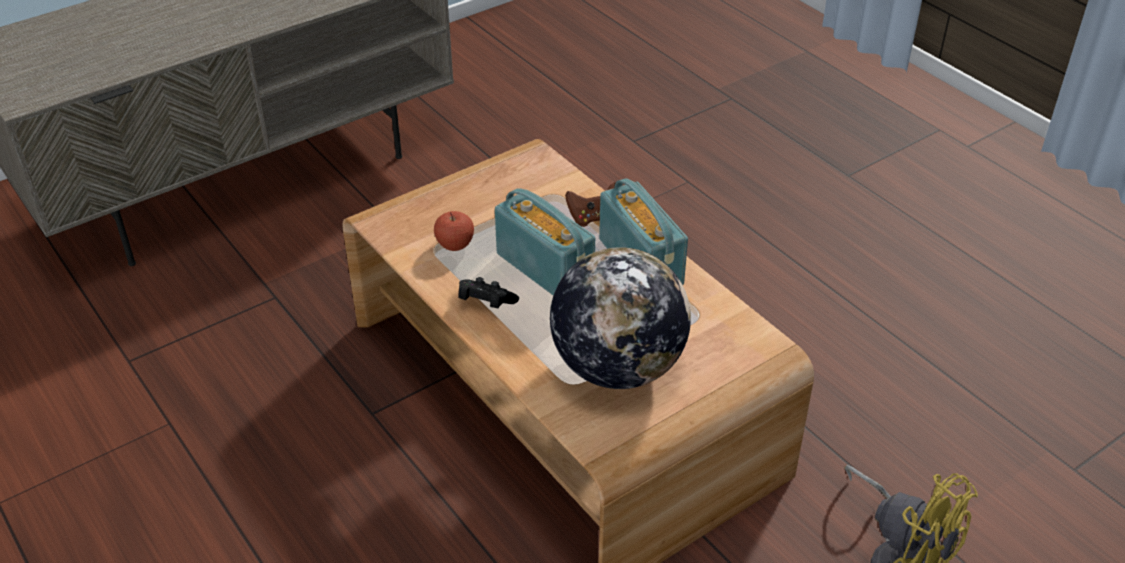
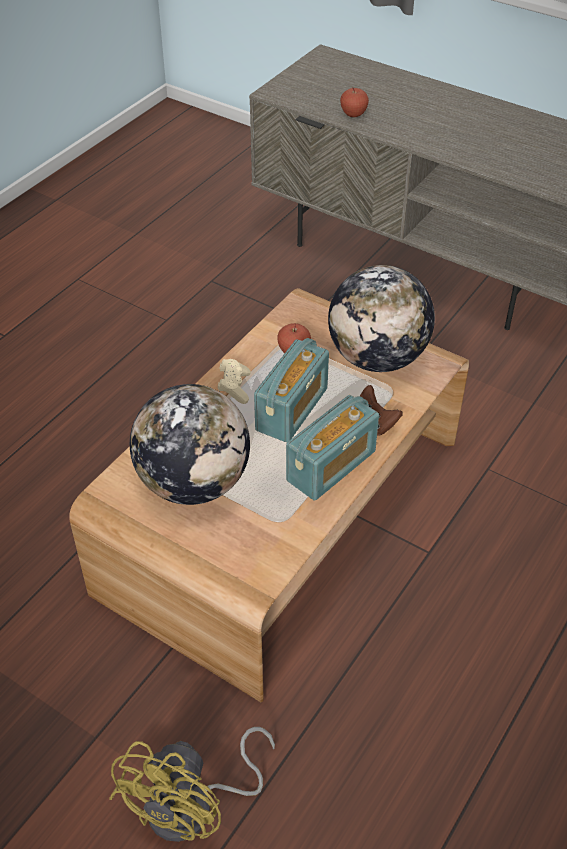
camera: 70 degrees right, 5 degrees up
black game controller [458,277,519,308] -> beige game controller [218,359,251,404]
none -> globe [328,265,435,372]
none -> apple [340,88,369,117]

